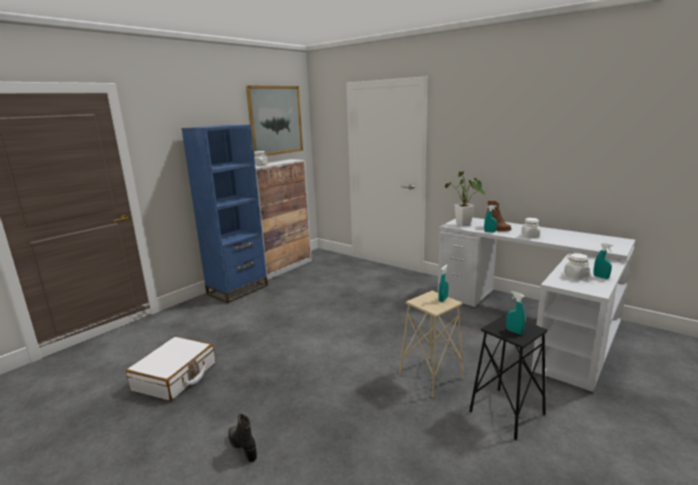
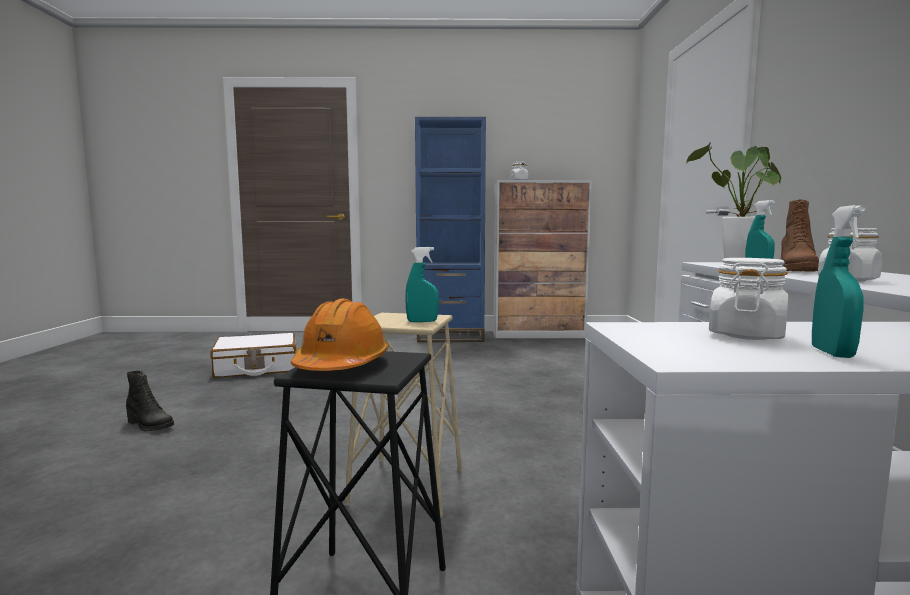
camera: 50 degrees right, 10 degrees down
black boot [228,413,257,462] -> black boot turned 105 degrees clockwise [126,371,174,431]
picture [246,85,303,157] -> none
turquoise spray bottle [506,291,525,334] -> orange hard hat [291,299,389,371]

